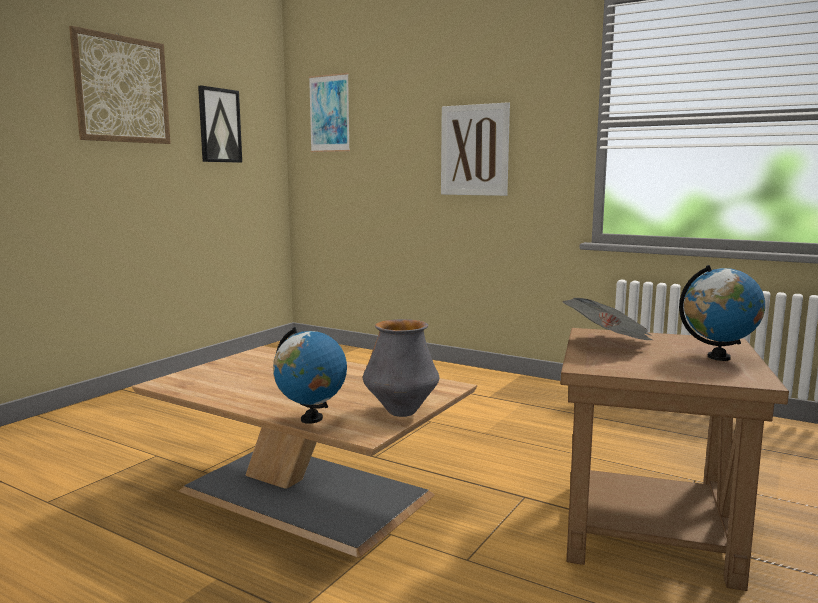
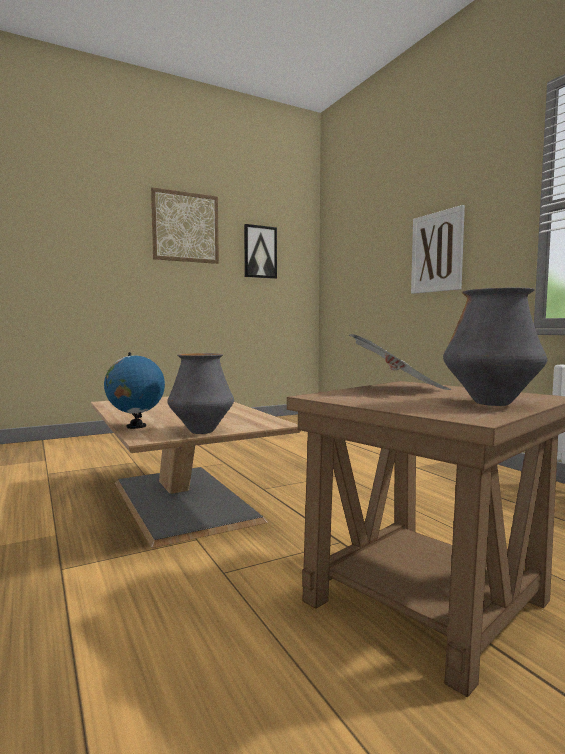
camera: 30 degrees right, 5 degrees down
picture [309,73,350,152] -> none
globe [679,265,765,361] -> vase [443,287,547,406]

